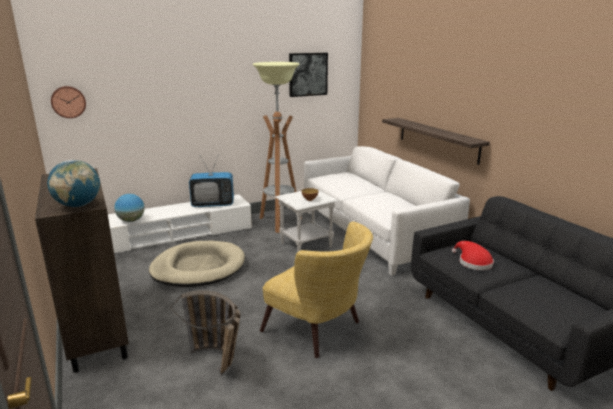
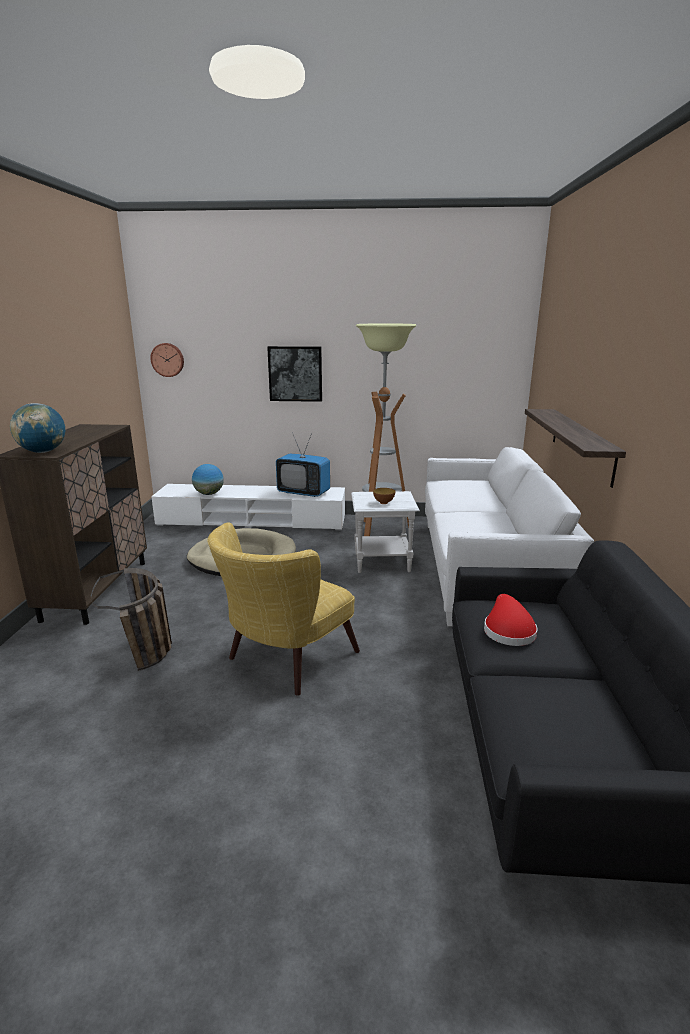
camera: 30 degrees right, 0 degrees up
yellow armchair [260,221,373,358] -> yellow armchair turned 60 degrees clockwise [207,522,360,696]
picture [289,53,328,97] -> picture moved to [267,346,322,402]

